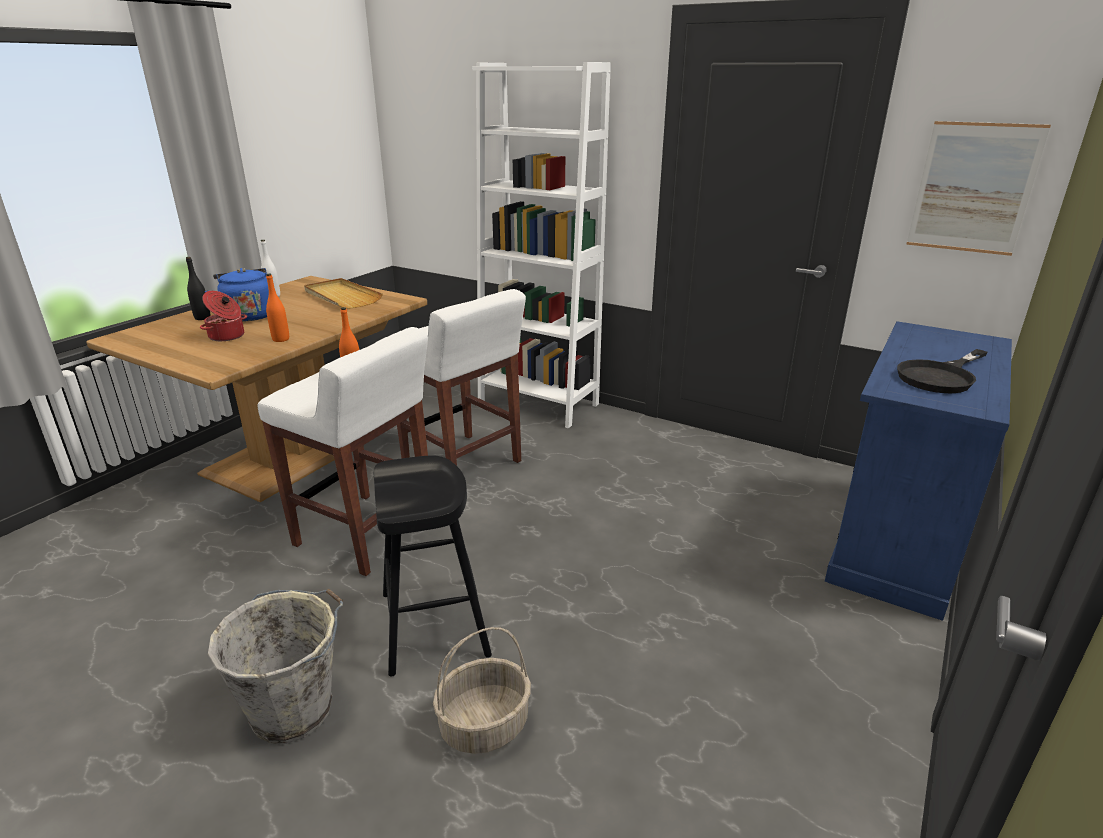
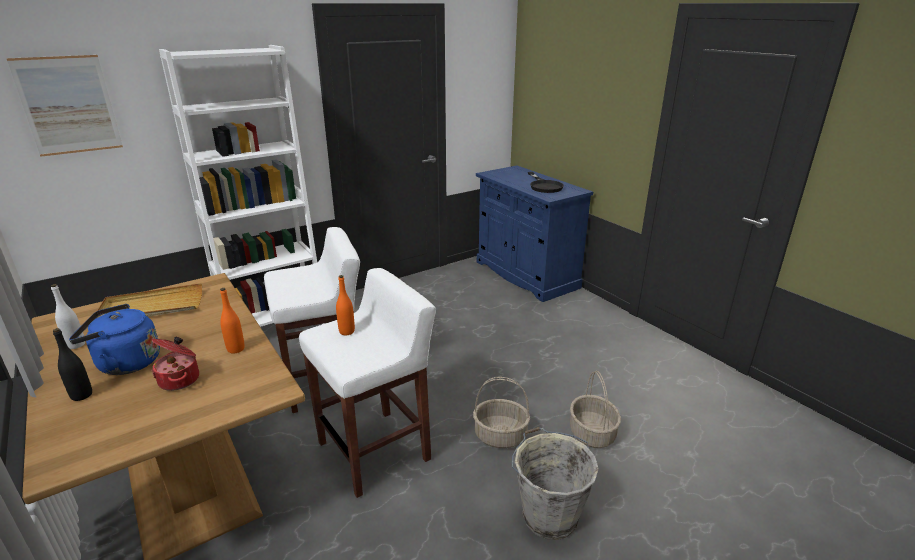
camera: 65 degrees left, 0 degrees up
black stool [374,455,492,677] -> basket [473,377,530,448]
picture [906,121,1051,256] -> picture moved to [6,55,123,157]

